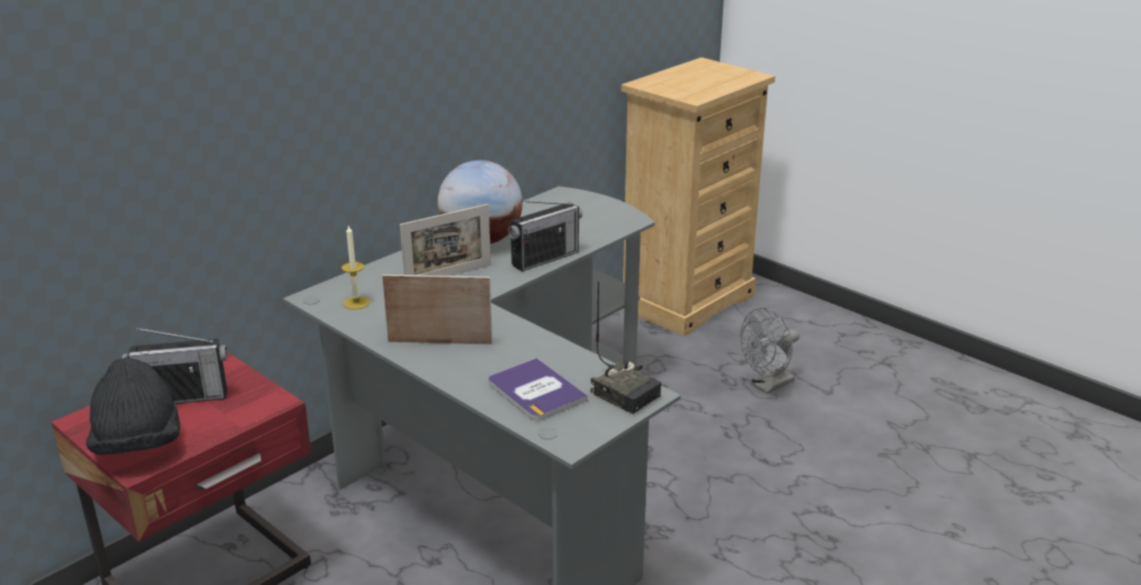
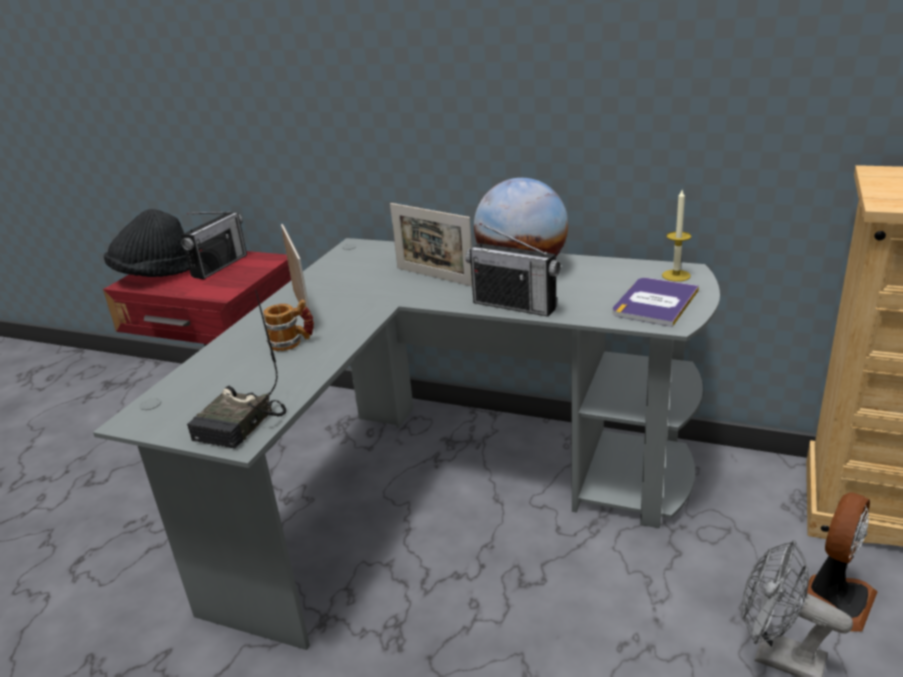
camera: 70 degrees right, 0 degrees up
radio [122,328,228,404] -> radio turned 120 degrees counterclockwise [181,211,247,279]
candle [341,226,370,309] -> candle moved to [662,190,692,282]
book [489,358,588,420] -> book moved to [613,278,699,327]
none -> mug [263,299,314,351]
none -> fan [804,493,878,632]

